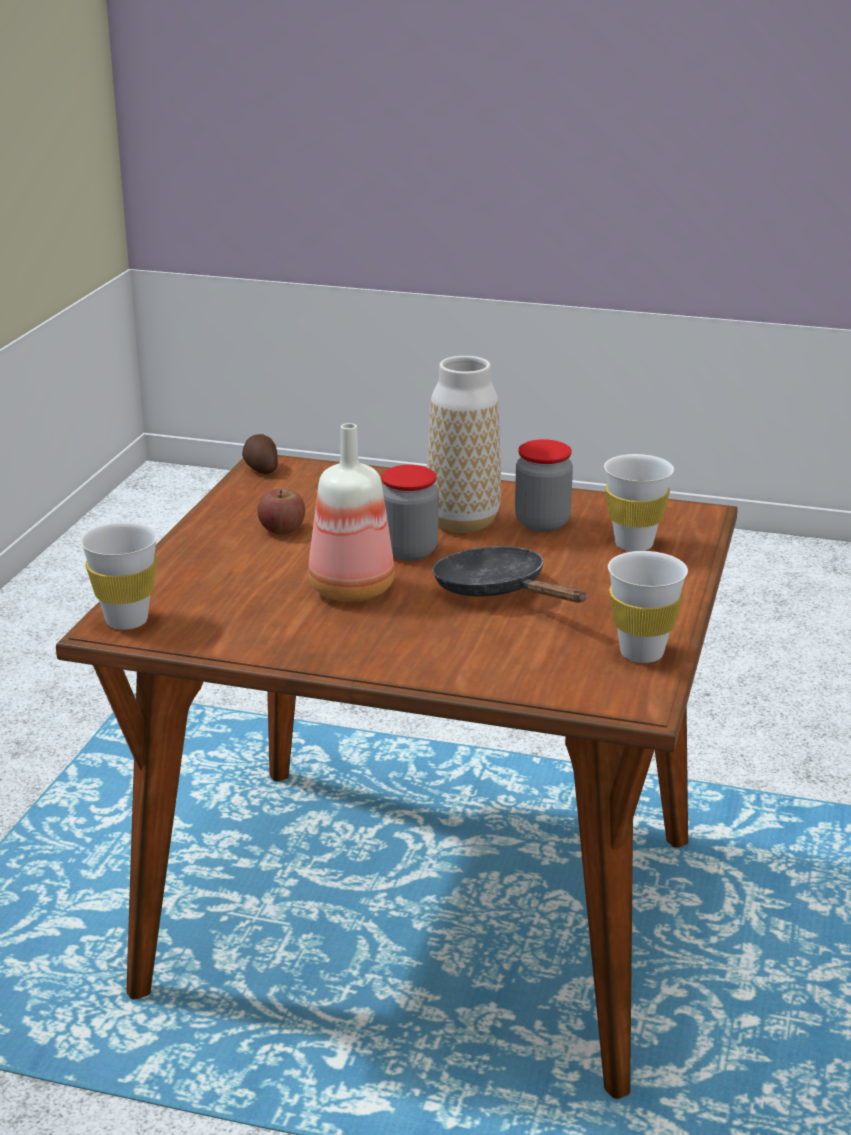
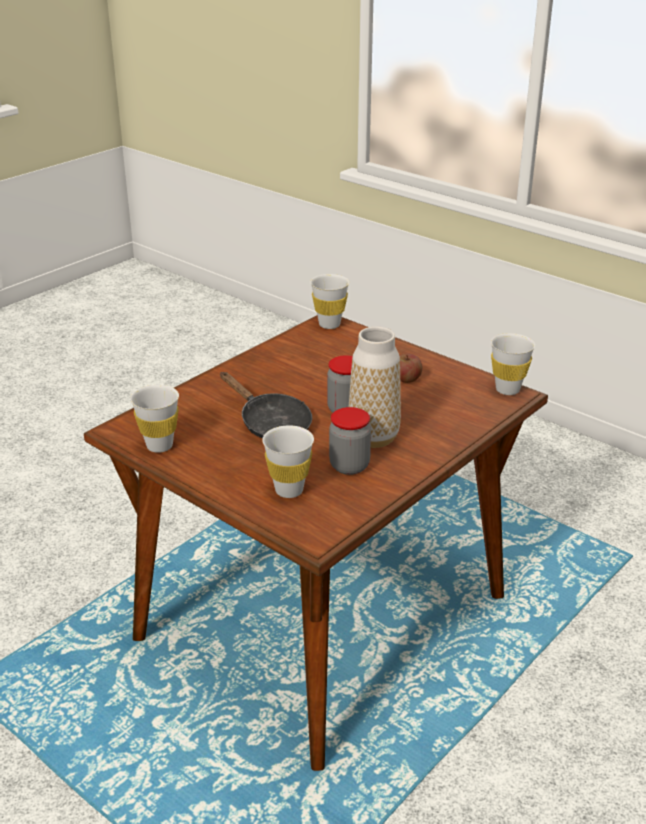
camera: 115 degrees right, 5 degrees up
potato [242,434,278,474] -> white cup [491,333,535,395]
bottle [308,423,394,602] -> none
black frying pan [432,546,587,603] -> black frying pan turned 60 degrees clockwise [220,372,312,439]

